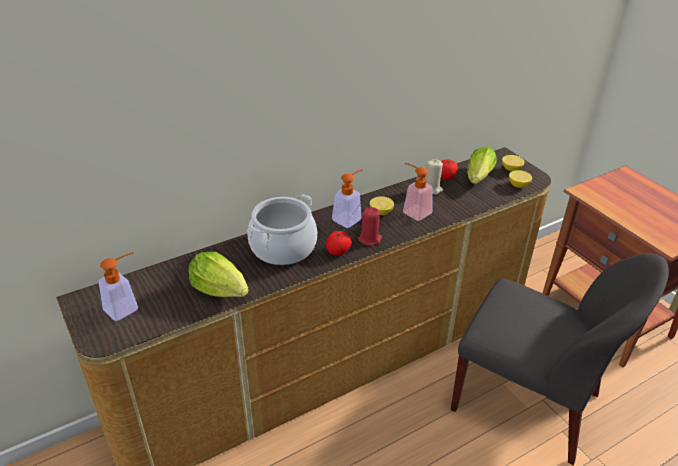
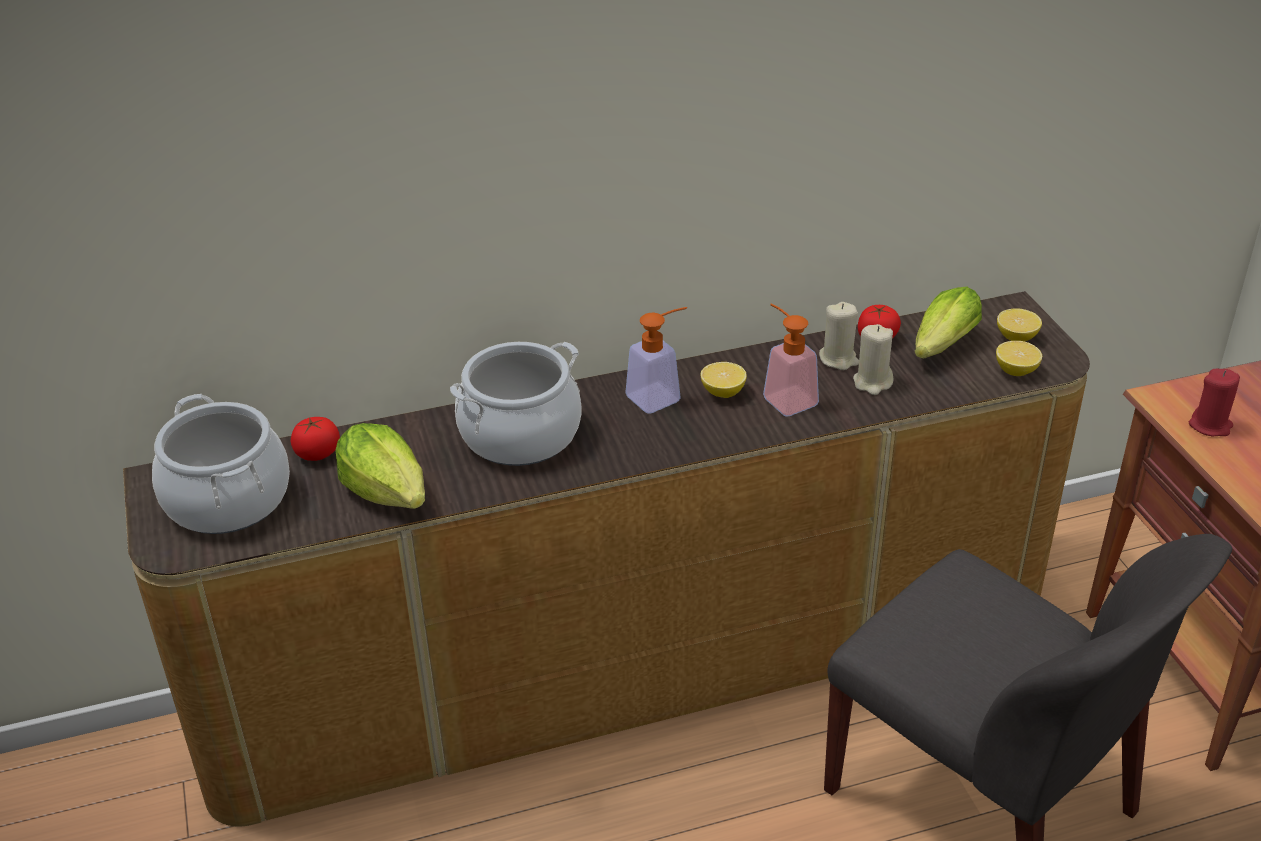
camera: 15 degrees right, 0 degrees up
soap dispenser [99,252,138,321] -> cooking pot [152,394,290,534]
tomato [326,231,352,255] -> tomato moved to [291,417,340,461]
red candle [358,207,382,246] -> red candle moved to [1189,369,1240,436]
none -> beige candle [853,324,894,395]

